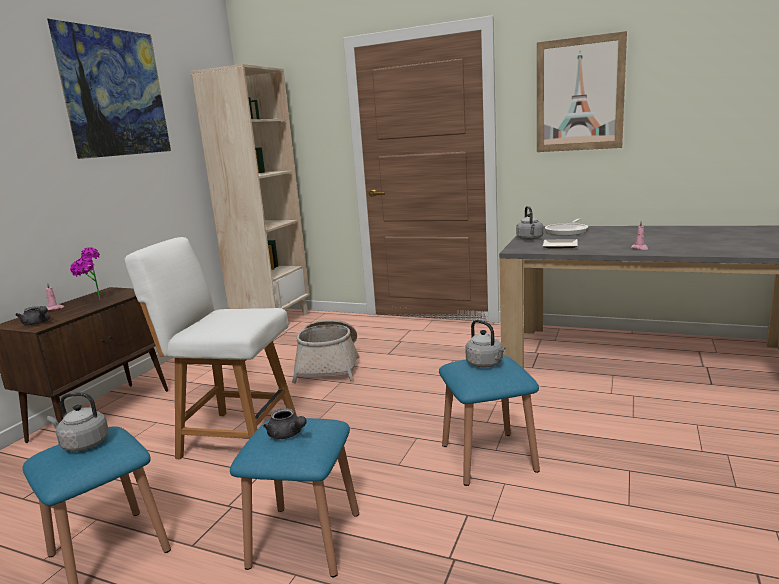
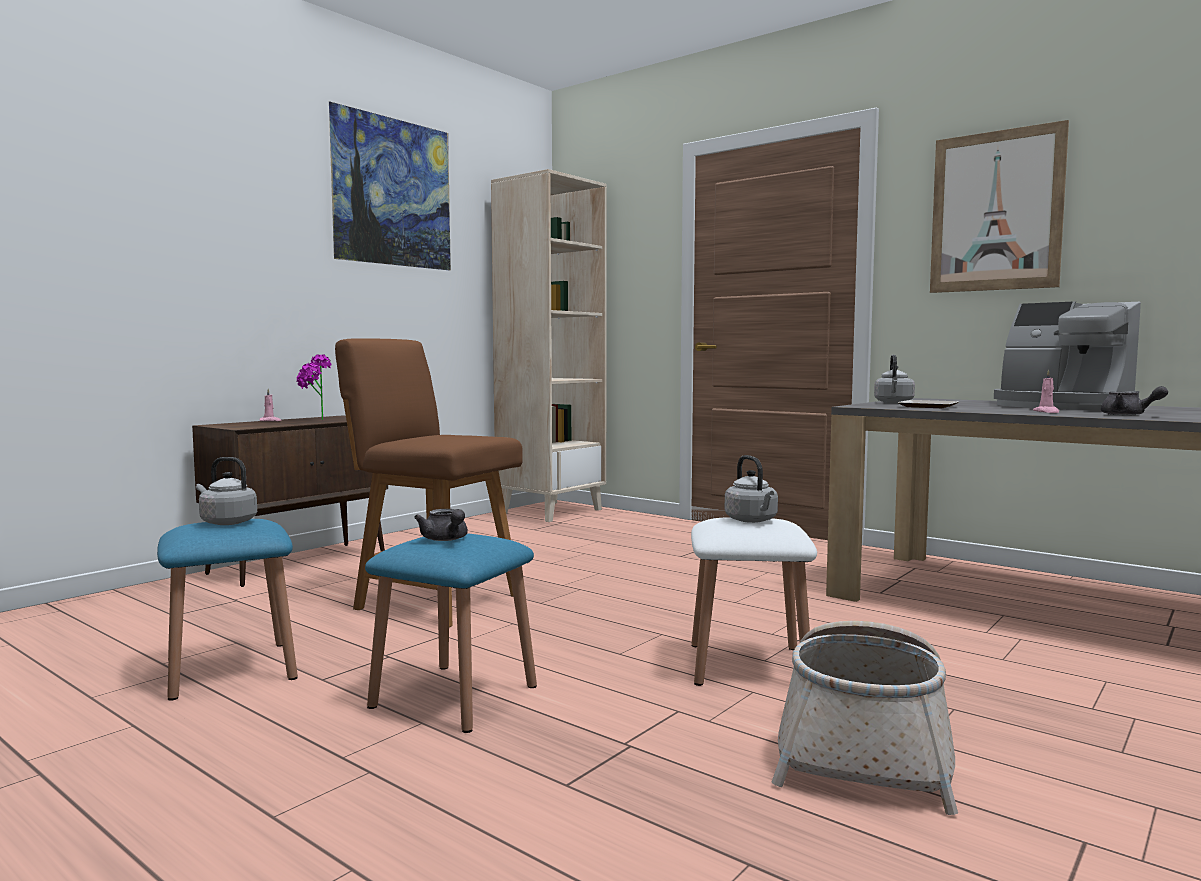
camera: 15 degrees right, 10 degrees down
grey teapot [16,306,50,325] -> grey teapot moved to [1101,386,1168,416]
white chair [125,237,296,459] -> brown chair [335,338,523,627]
basket [292,319,360,383] -> basket moved to [771,621,958,815]
blue stool [439,356,540,486] -> white stool [691,517,817,686]
frying pan [545,219,588,236] -> none
none -> coffee machine [994,301,1141,410]

